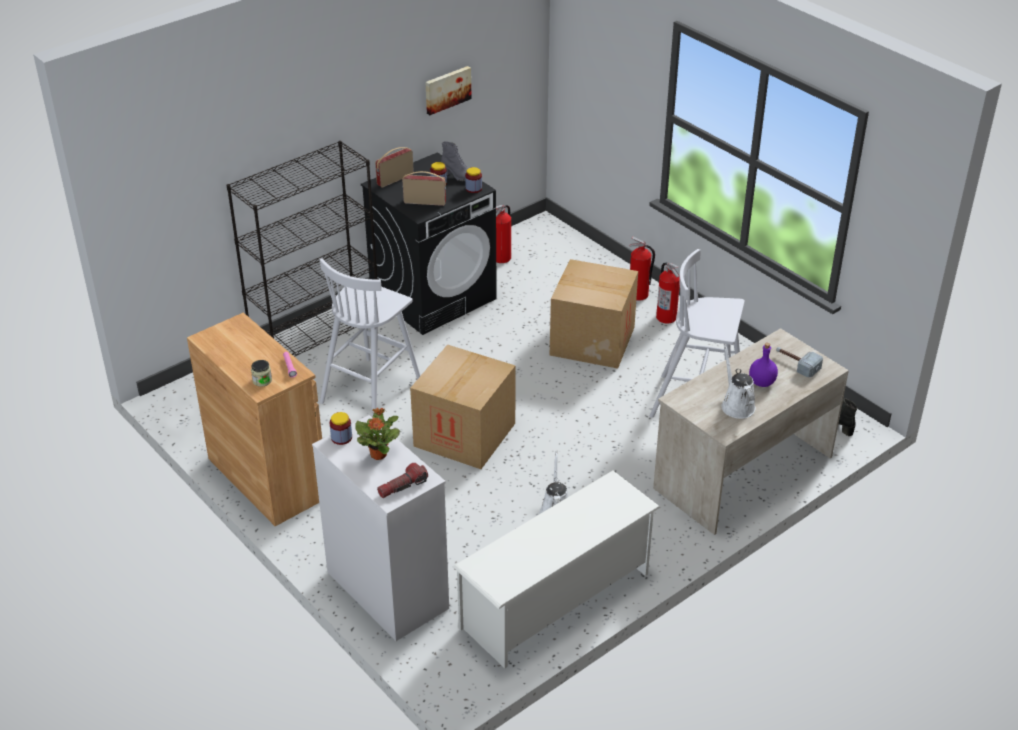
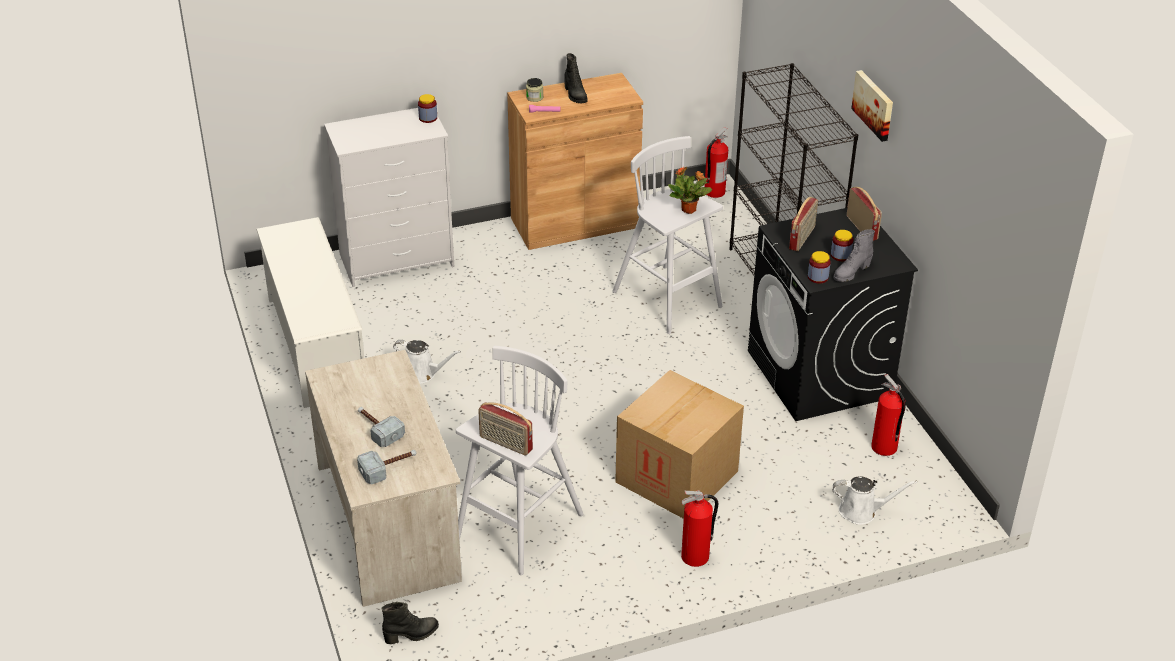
camera: 110 degrees right, 0 degrees up
potted plant [355,408,400,460] -> potted plant moved to [668,167,712,214]
flashlight [377,463,428,498] -> none
cardboard box [410,345,516,469] -> none
picture [426,66,472,115] -> picture moved to [851,70,893,142]
fire extinguisher [629,236,655,301] -> fire extinguisher moved to [705,127,728,198]
white watering can [721,344,756,419] -> white watering can moved to [832,477,917,525]
purple bottle [749,343,778,387] -> hammer [358,407,405,447]
none -> radio [478,402,533,456]
none -> black boot [564,53,588,104]

